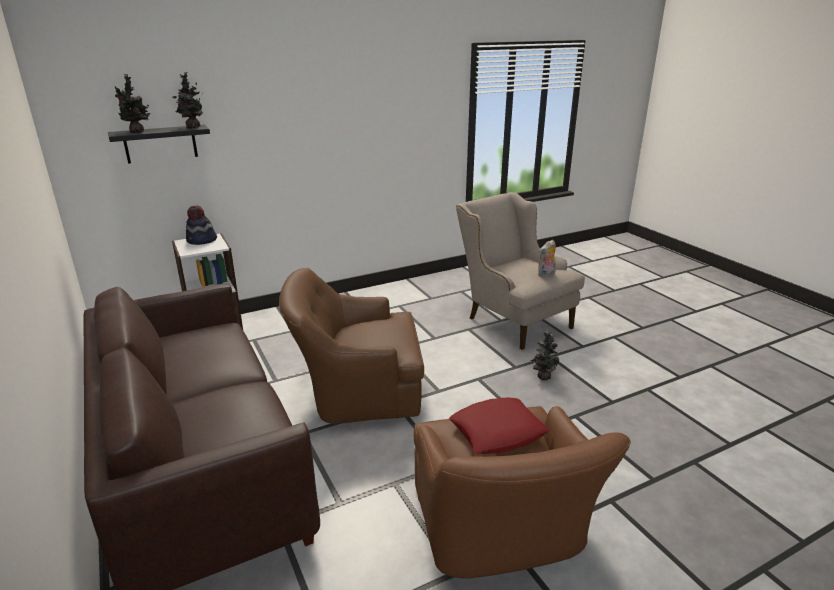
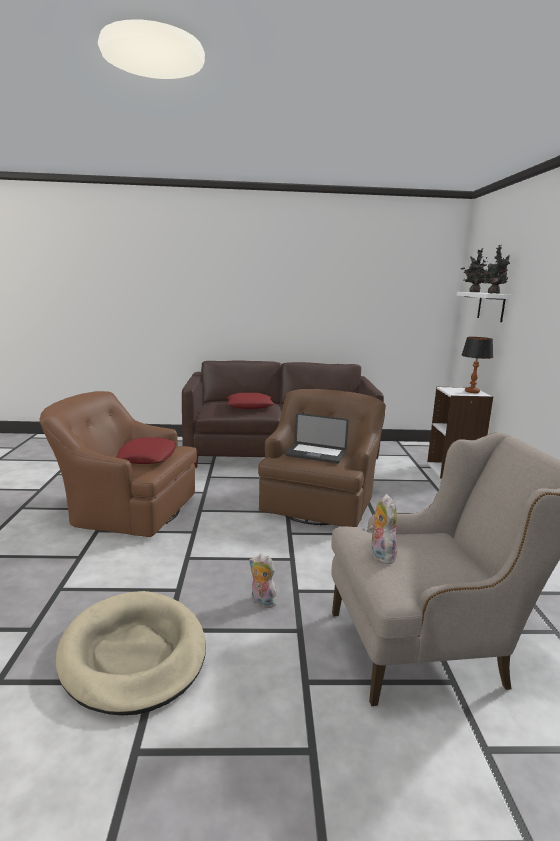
camera: 115 degrees right, 10 degrees down
black shelf [108,125,210,164] -> white shelf [457,292,511,322]
hat [186,205,217,245] -> table lamp [462,337,493,393]
potted plant [531,332,559,380] -> plush toy [249,554,277,608]
none -> beige dog bed [56,591,206,715]
none -> red pillow [226,393,274,409]
none -> laptop [285,413,349,463]

